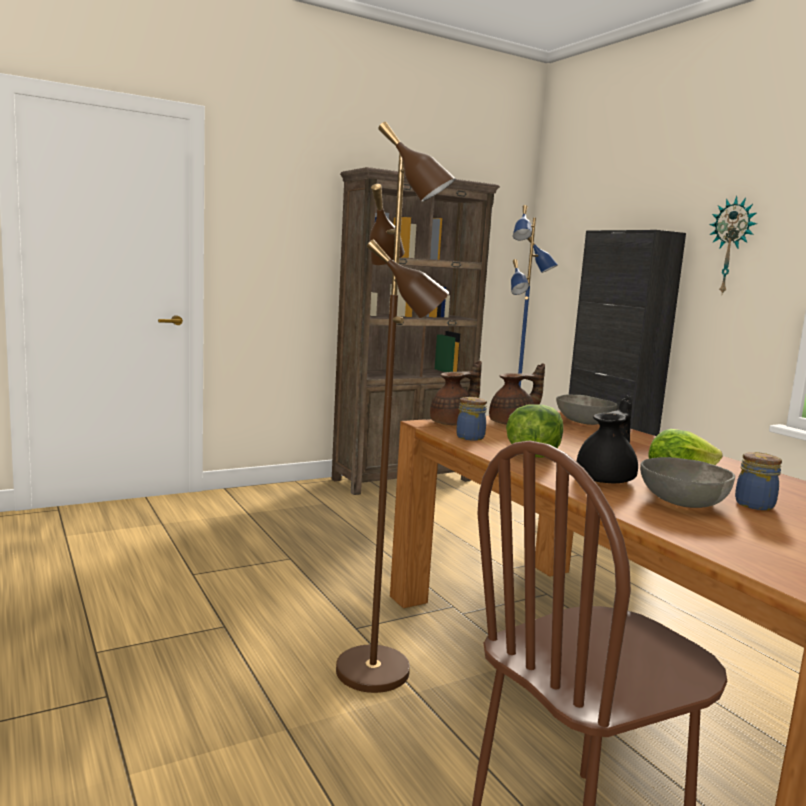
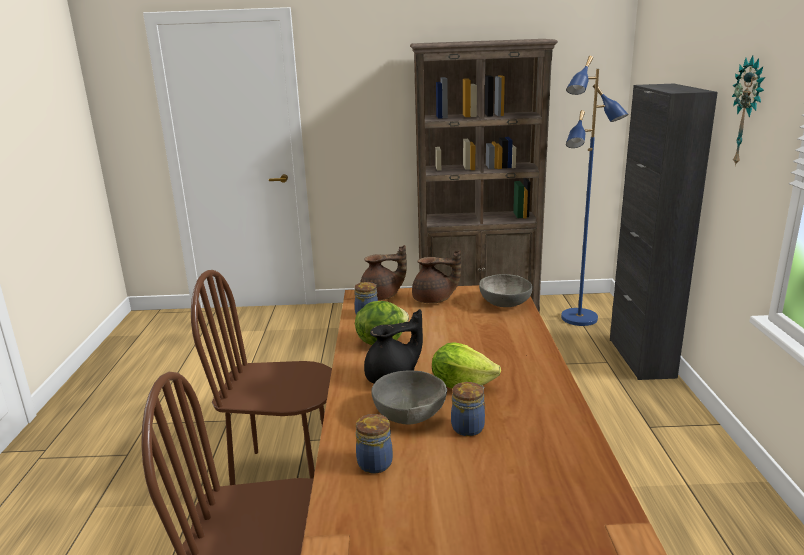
camera: 30 degrees right, 10 degrees up
brown floor lamp [336,122,456,693] -> brown chair [191,270,332,485]
none -> jar [356,414,393,473]

